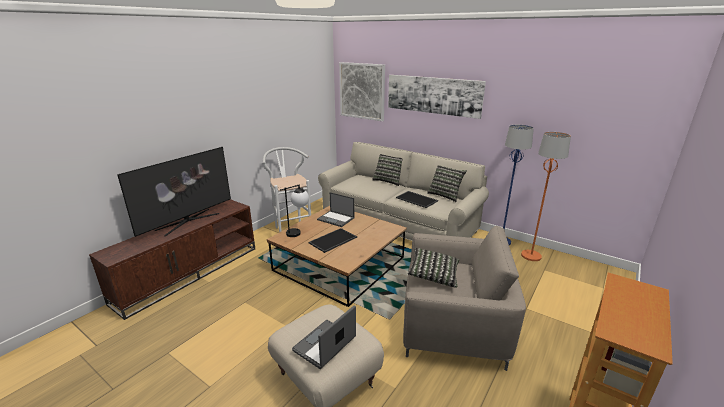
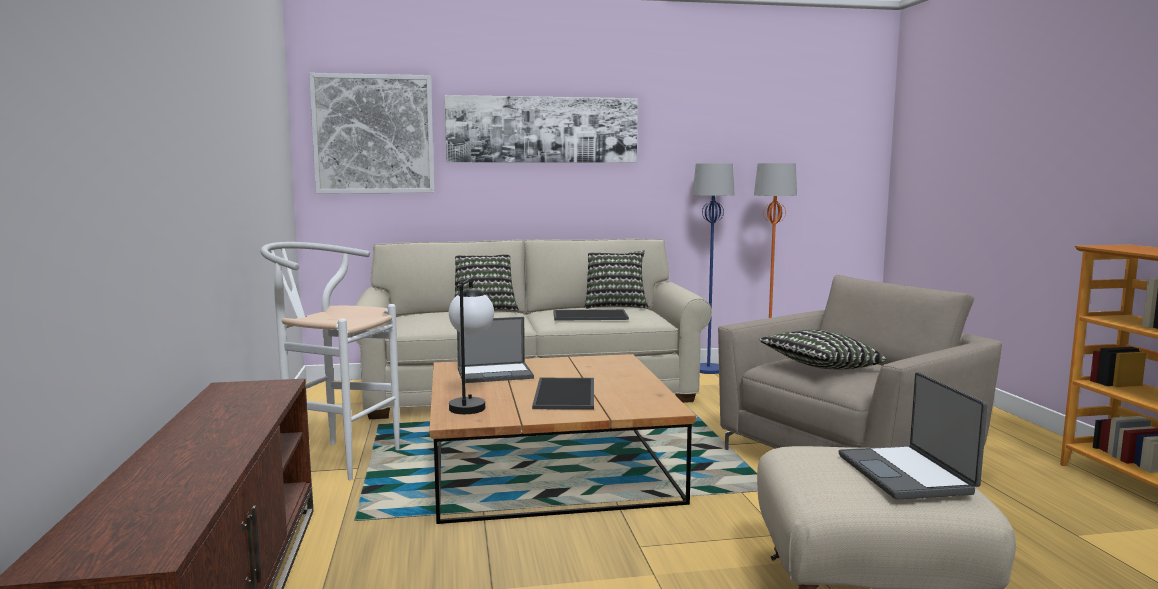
camera: 45 degrees left, 15 degrees down
television [117,147,231,237] -> none

